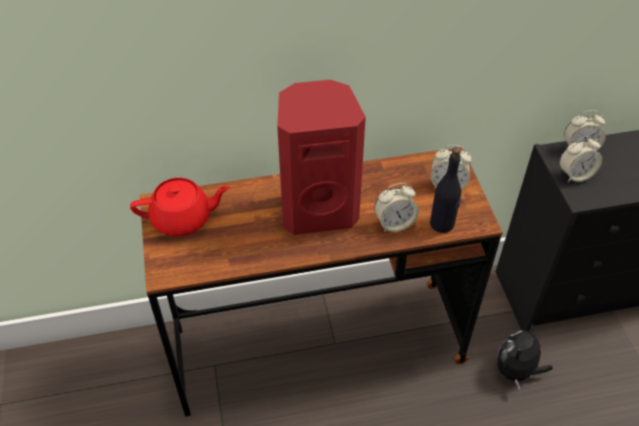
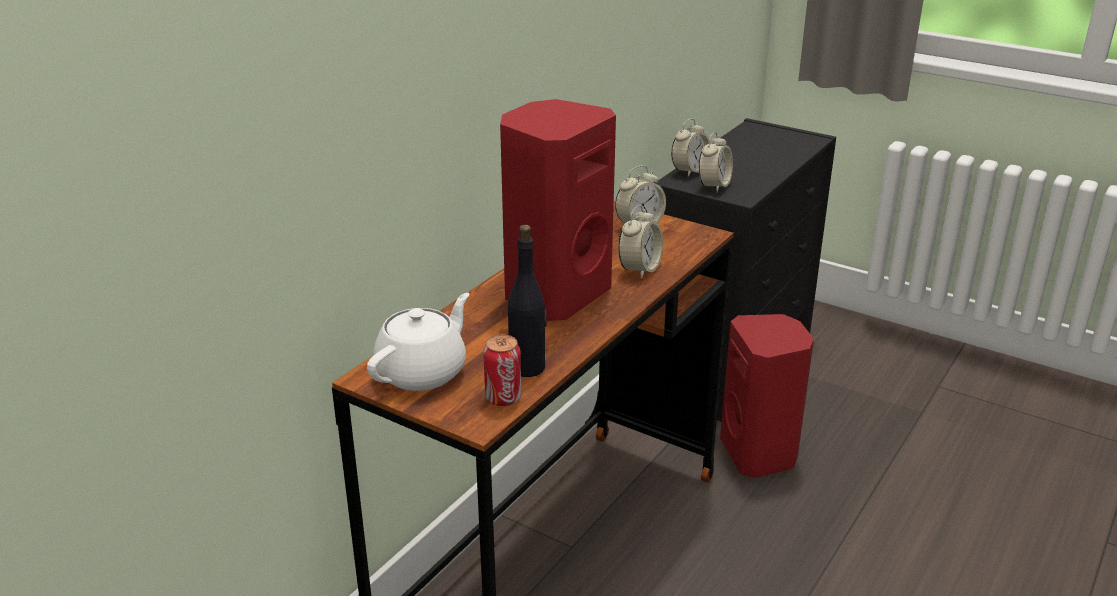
camera: 45 degrees left, 20 degrees down
red teapot [130,178,230,236] -> white teapot [367,293,470,391]
black bottle [430,147,462,233] -> black bottle moved to [508,225,546,377]
plush toy [497,323,553,390] -> red speaker [720,314,814,478]
none -> can [483,335,521,406]

